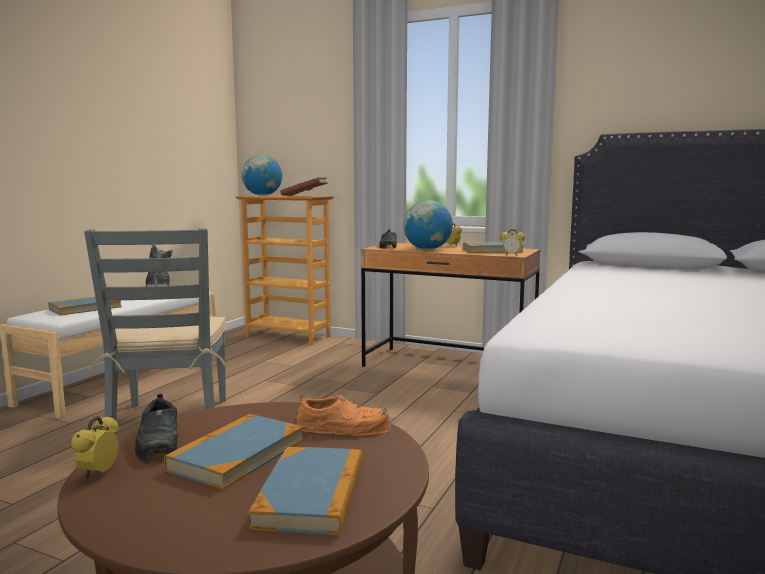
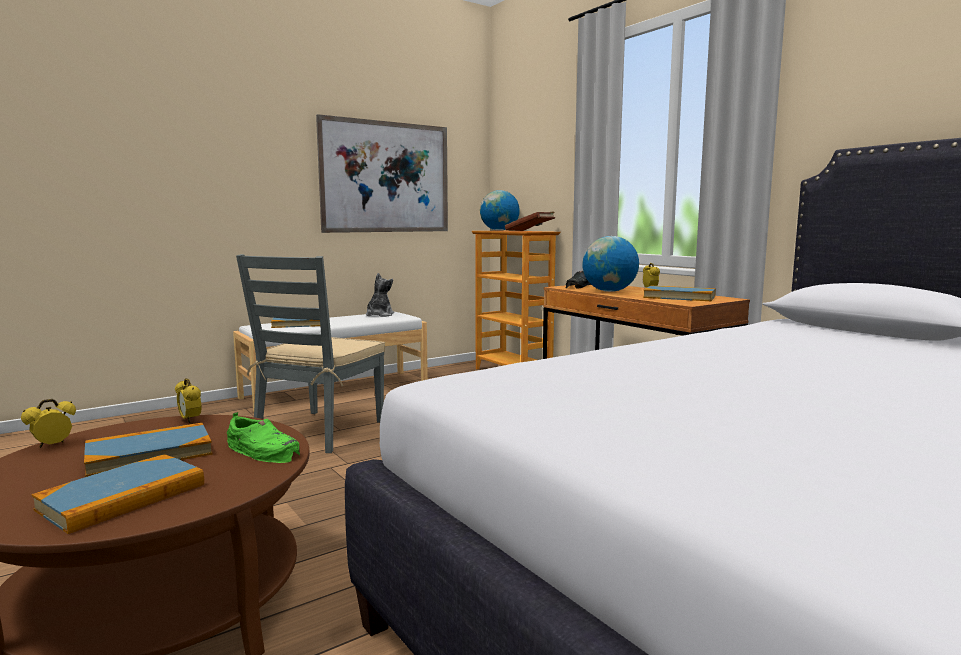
camera: 30 degrees right, 0 degrees up
black shoe [135,394,178,464] -> none
orange shoe [295,394,391,436] -> green shoe [227,412,300,463]
alarm clock [500,229,525,256] -> alarm clock moved to [175,378,202,423]
none -> picture [316,114,448,233]

